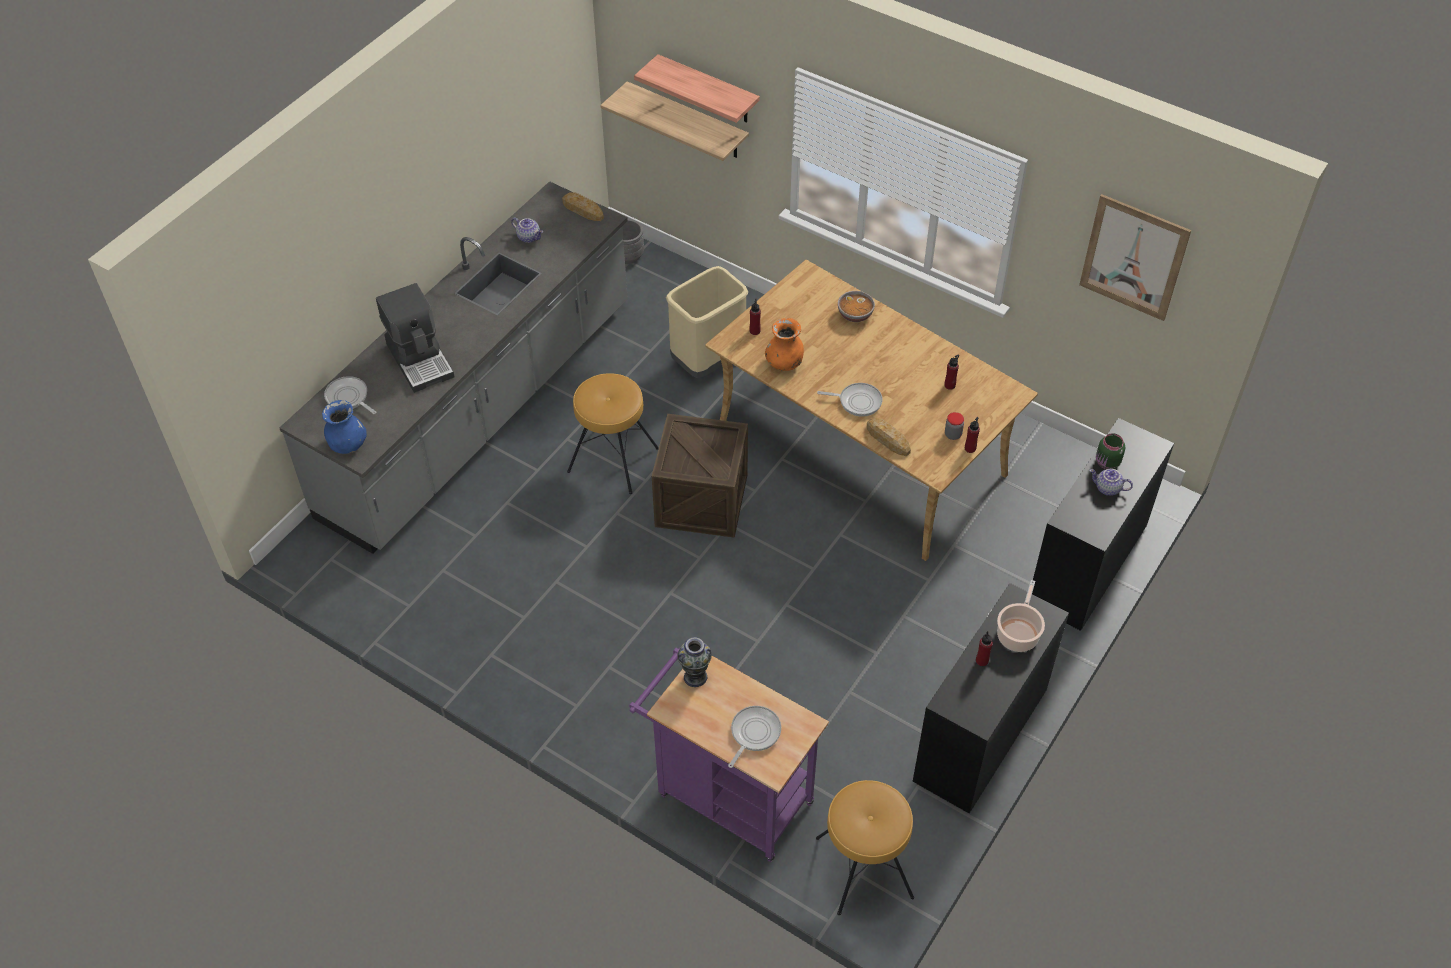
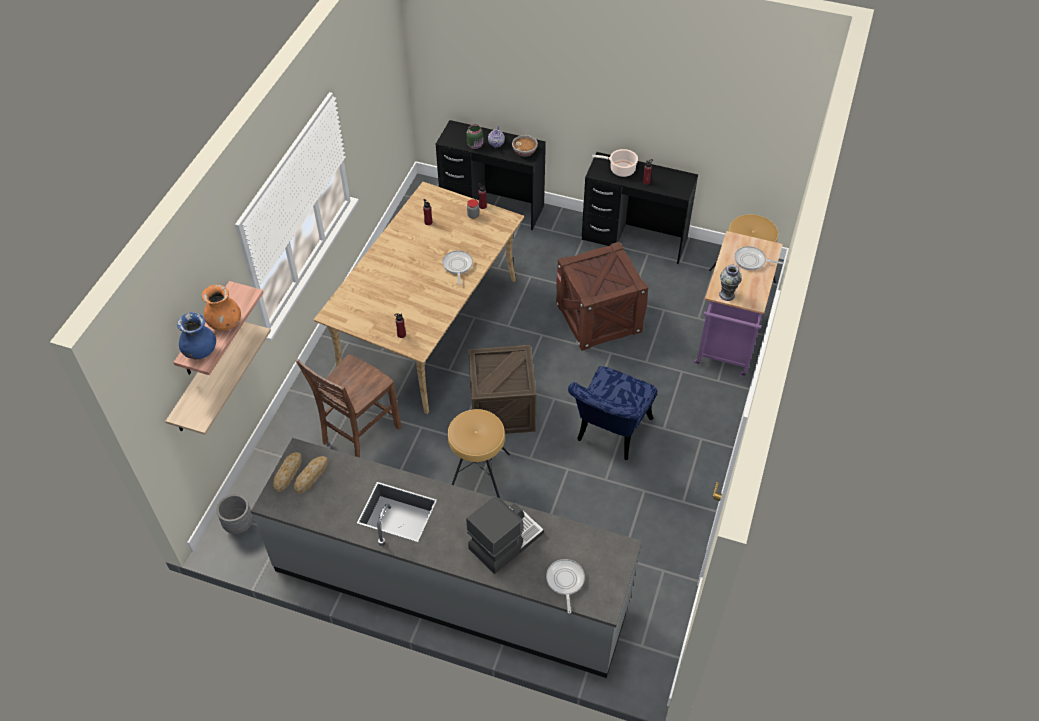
camera: 105 degrees left, 0 degrees up
blue vase [322,400,367,454] -> blue vase moved to [177,312,216,360]
frying pan [324,376,376,414] -> frying pan turned 150 degrees clockwise [546,559,585,614]
teapot [511,217,543,243] -> none
beige trash can [666,266,749,378] -> brown chair [295,354,401,458]
orange vase [765,318,804,371] -> orange vase moved to [202,284,241,331]
bowl [838,291,875,322] -> bowl moved to [512,135,538,156]
bread [867,418,911,456] -> bread moved to [294,456,328,494]
picture [1079,194,1191,321] -> none
none -> crate [556,242,648,351]
none -> blue chair [568,366,657,460]

